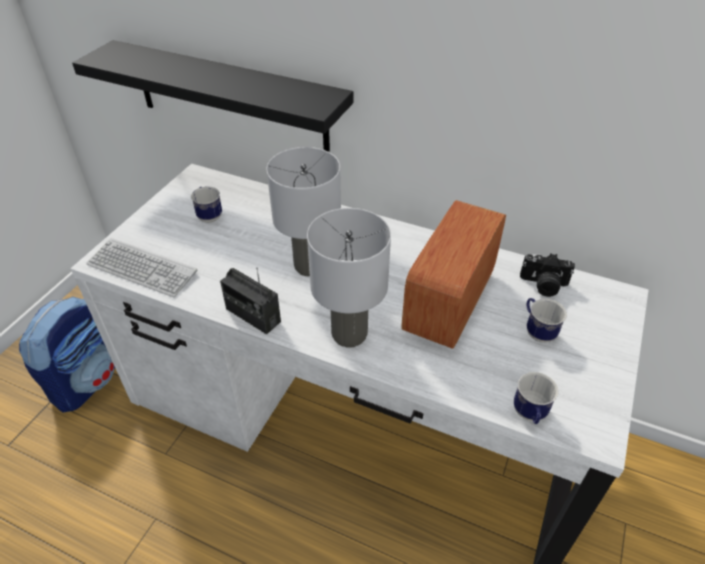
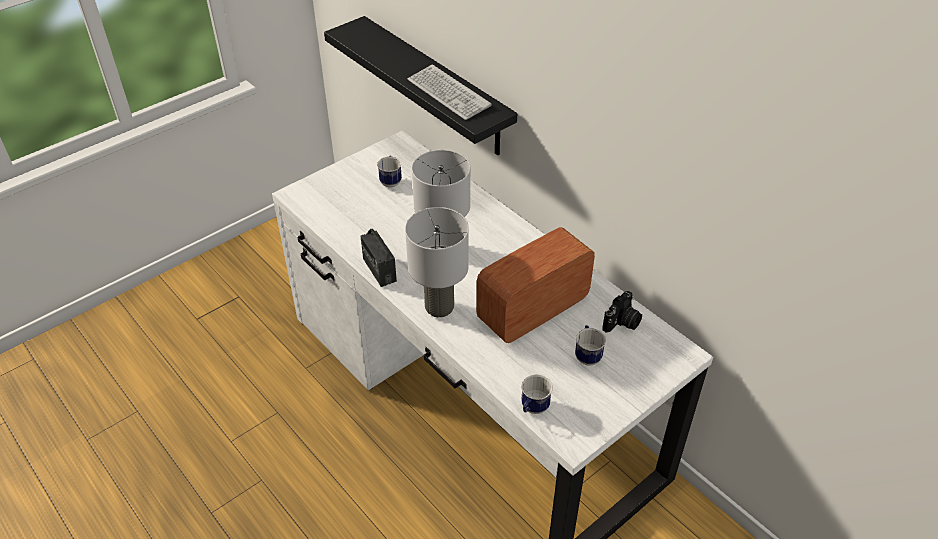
camera: 25 degrees right, 0 degrees up
backpack [19,296,115,413] -> none
keyboard [86,238,197,297] -> keyboard moved to [408,65,492,120]
camera [520,253,575,297] -> camera turned 90 degrees counterclockwise [602,291,642,333]

